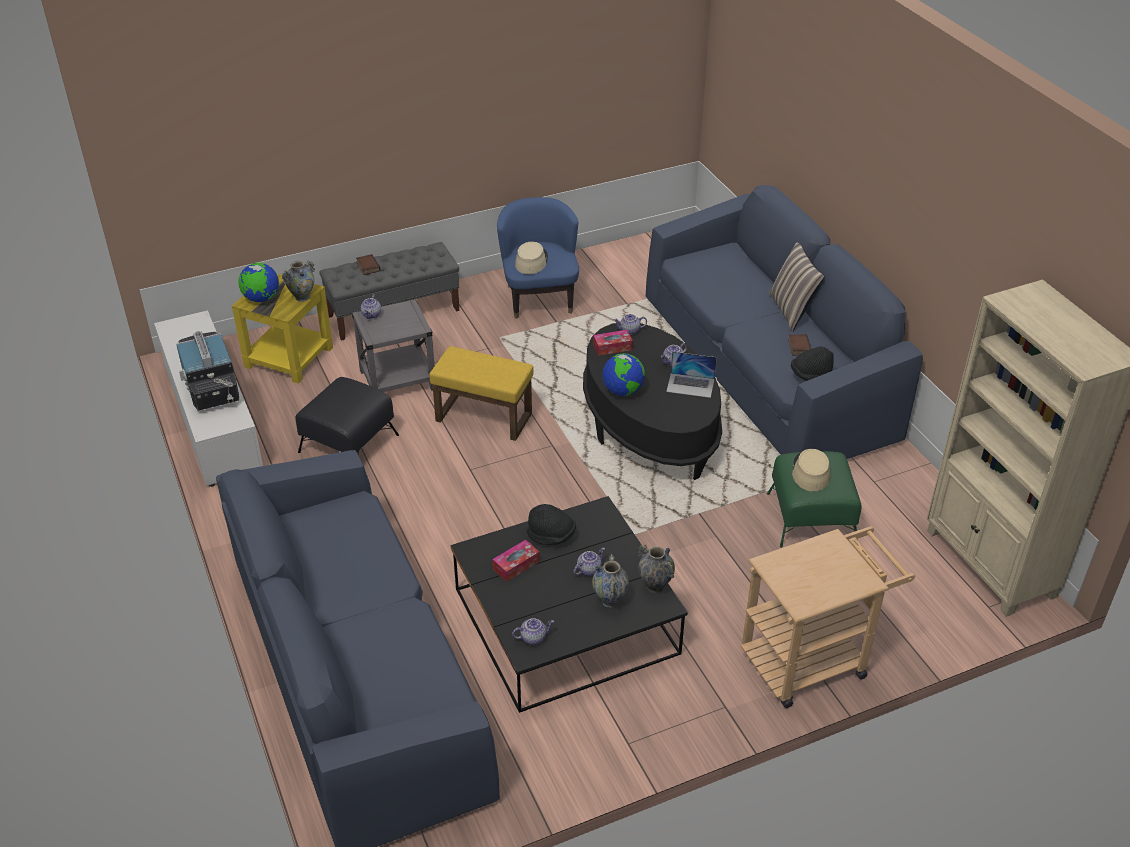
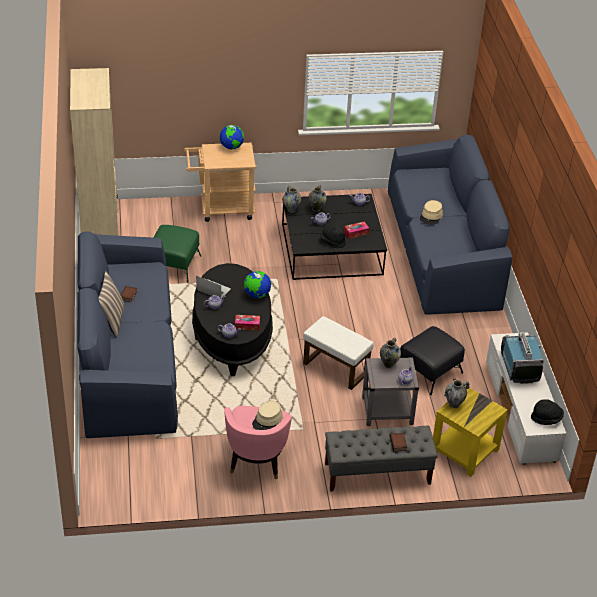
camera: 165 degrees left, 0 degrees up
globe [238,263,279,302] -> globe moved to [220,125,244,150]
yellow ottoman [429,346,534,441] -> white ottoman [303,316,374,390]
blue armchair [497,197,579,319] -> pink armchair [224,406,292,479]
black hat [791,346,834,381] -> black hat moved to [531,399,564,425]
beige hat [792,449,831,492] -> beige hat moved to [420,200,443,225]
none -> vase [380,338,401,368]

